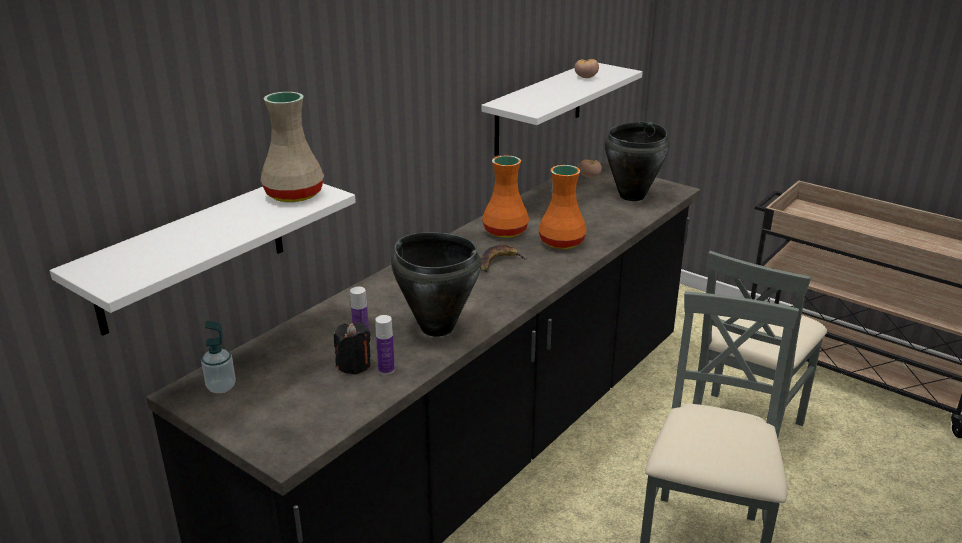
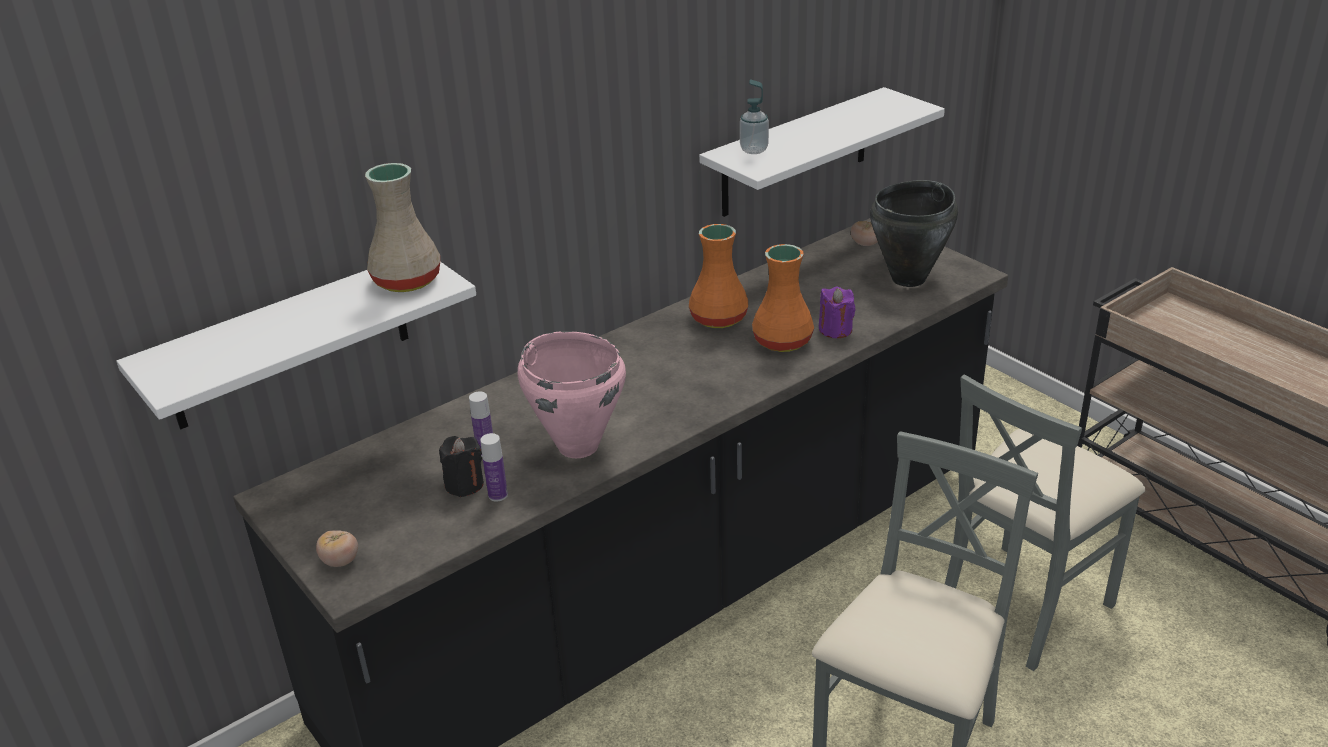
camera: 15 degrees right, 5 degrees up
soap dispenser [201,321,236,393] -> soap dispenser moved to [740,79,769,154]
black cooking pot [391,232,481,337] -> pink cooking pot [518,331,626,458]
banana [481,245,527,272] -> none
tomato [574,59,599,78] -> tomato moved to [316,530,358,567]
none -> purple candle [819,287,855,338]

